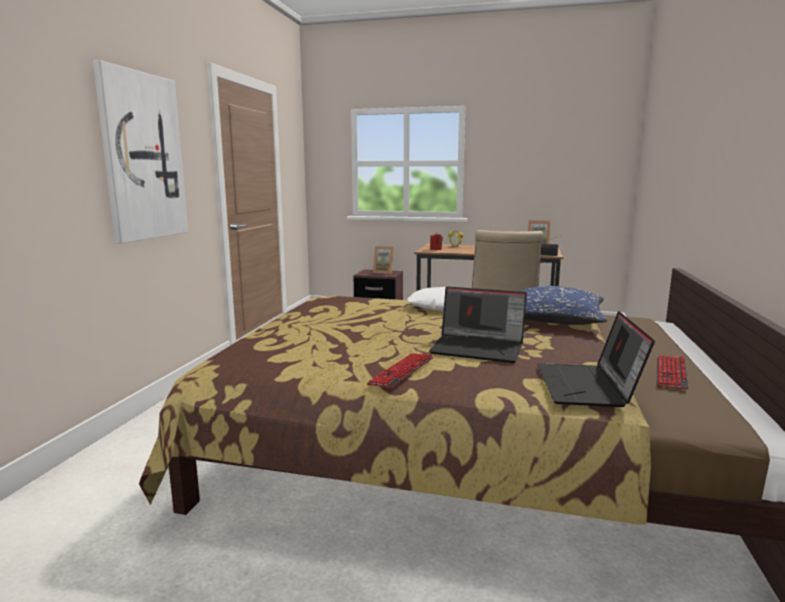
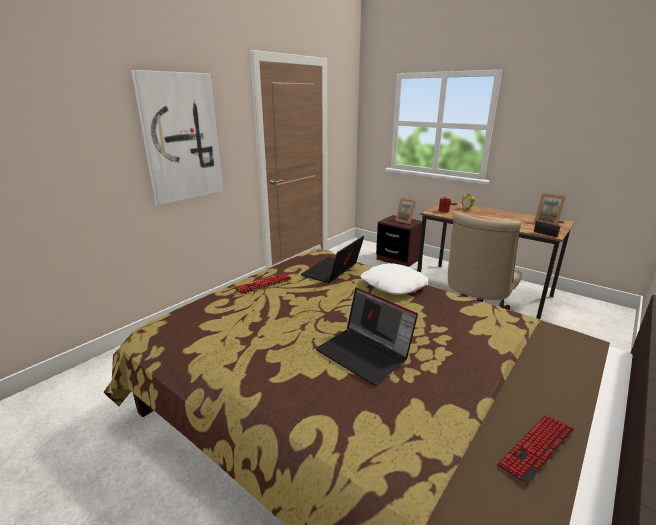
camera: 25 degrees right, 10 degrees up
keyboard [367,353,433,388] -> keyboard moved to [235,274,292,294]
blue pillow [518,286,607,325] -> none
laptop [537,311,655,407] -> laptop moved to [301,236,364,283]

